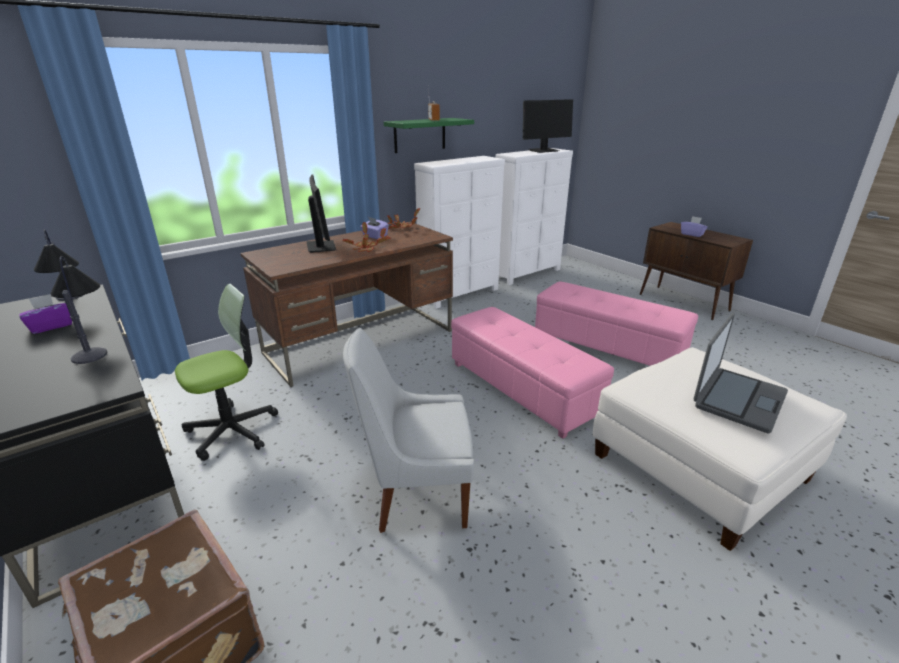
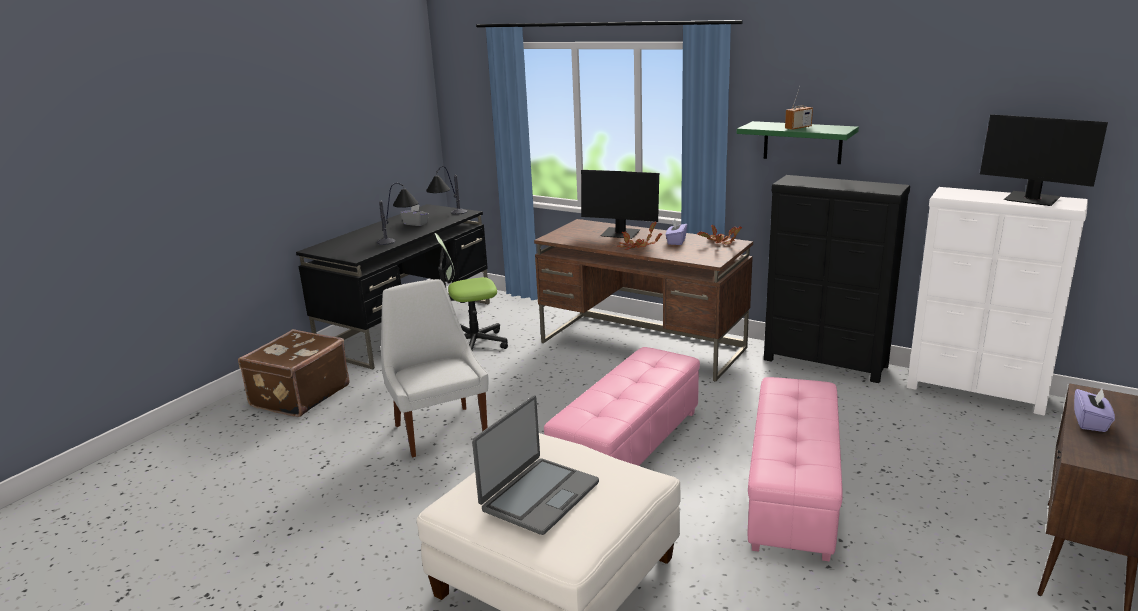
camera: 70 degrees right, 5 degrees down
purple tissue box [20,294,72,334] -> grey tissue box [400,205,429,226]
office chair [175,284,278,461] -> office chair turned 135 degrees clockwise [434,233,508,350]
monitor [306,174,336,253] -> monitor turned 60 degrees clockwise [581,170,659,239]
white dresser [414,156,505,309] -> black dresser [764,175,910,383]
laptop [693,313,788,433] -> laptop turned 75 degrees counterclockwise [472,395,599,535]

